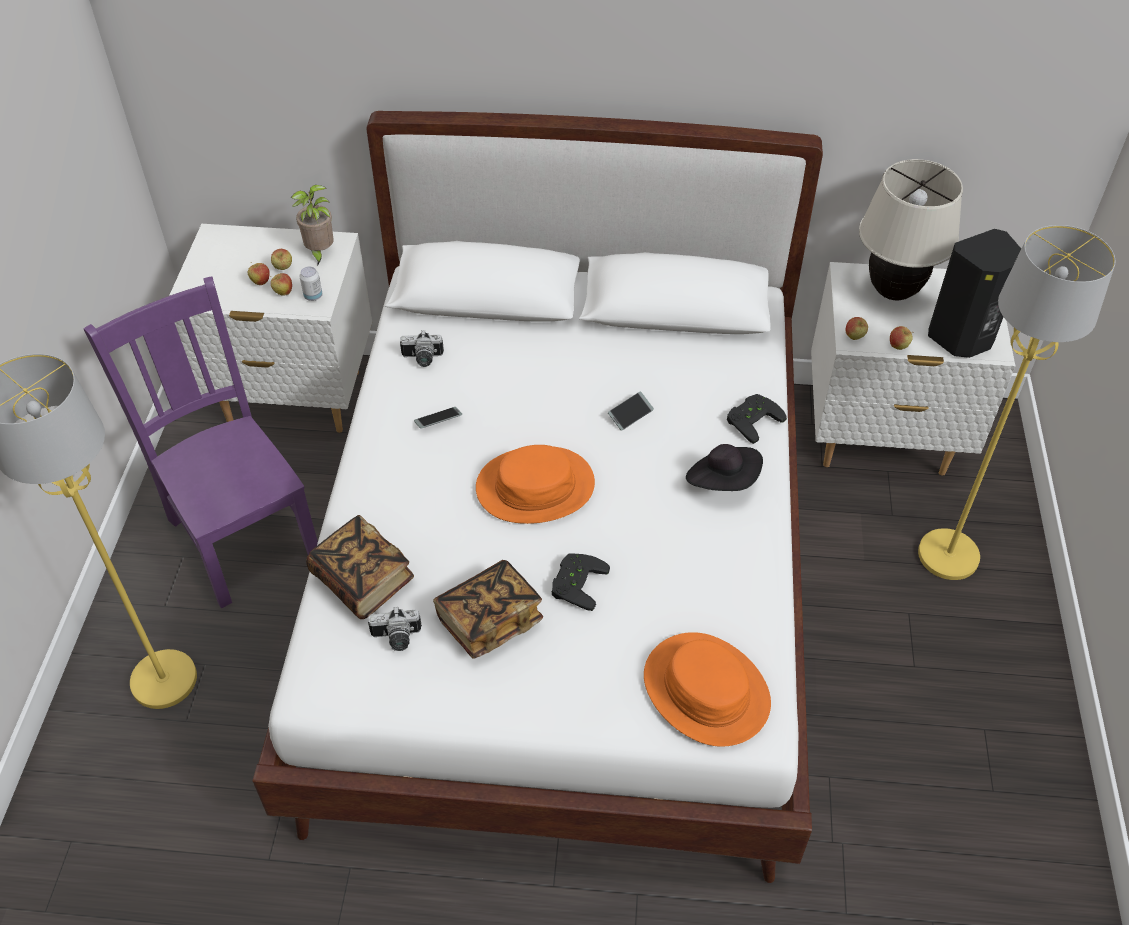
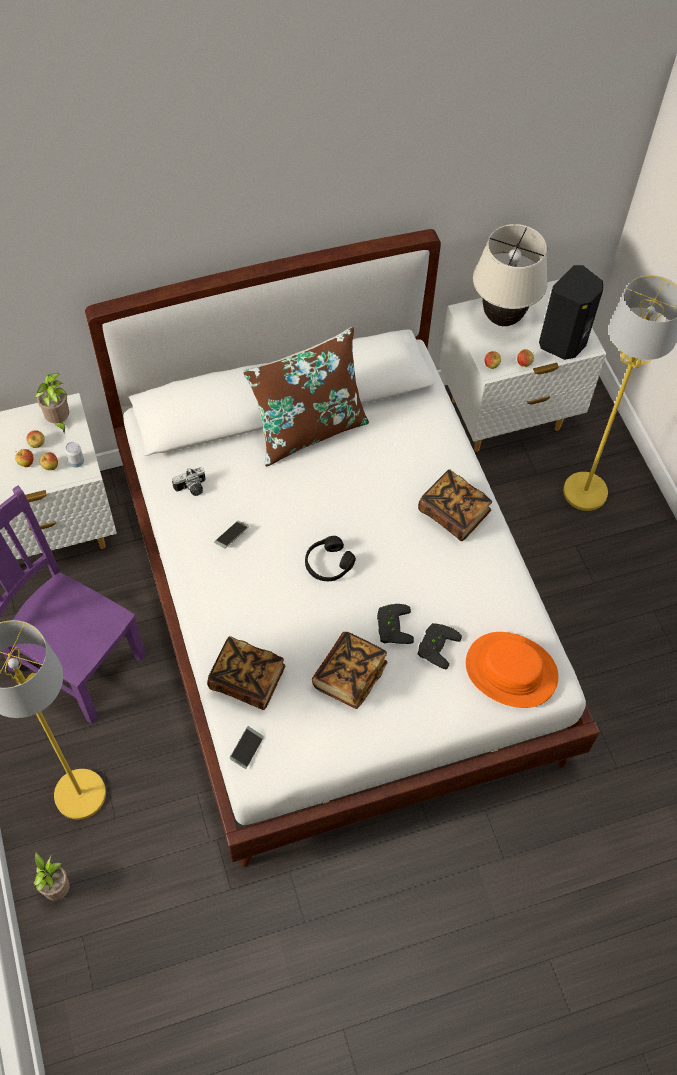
camera: 25 degrees left, 10 degrees up
camera [368,607,422,651] -> none
orange hat [476,445,595,524] -> black headphones [305,536,356,581]
phone [608,392,654,431] -> phone moved to [230,726,264,769]
black hat [686,444,763,491] -> book [418,469,492,541]
black game controller [727,394,787,444] -> black game controller moved to [418,623,462,669]
none -> potted plant [33,852,70,901]
none -> brown pillow [243,327,369,466]

